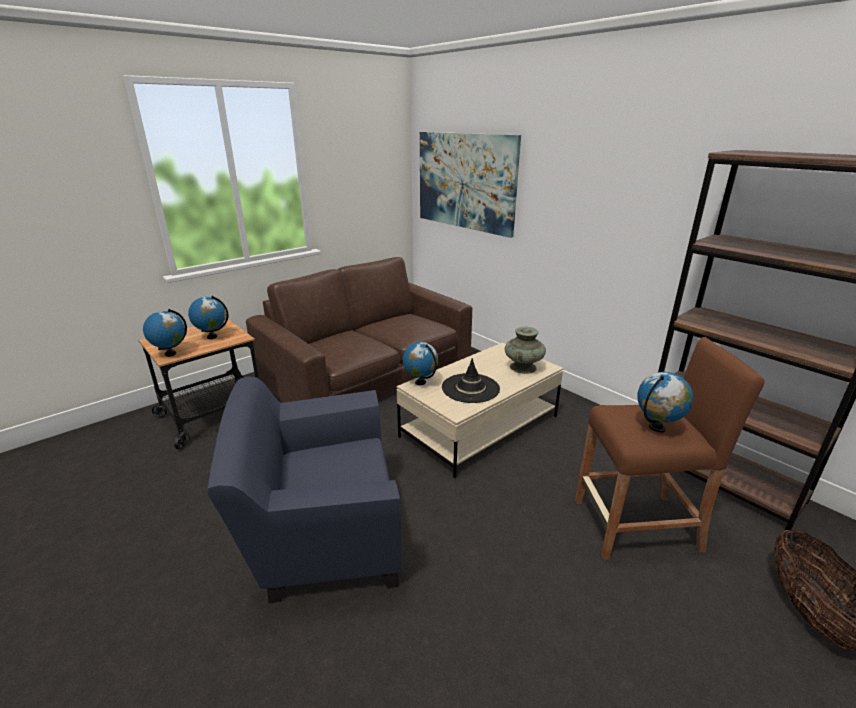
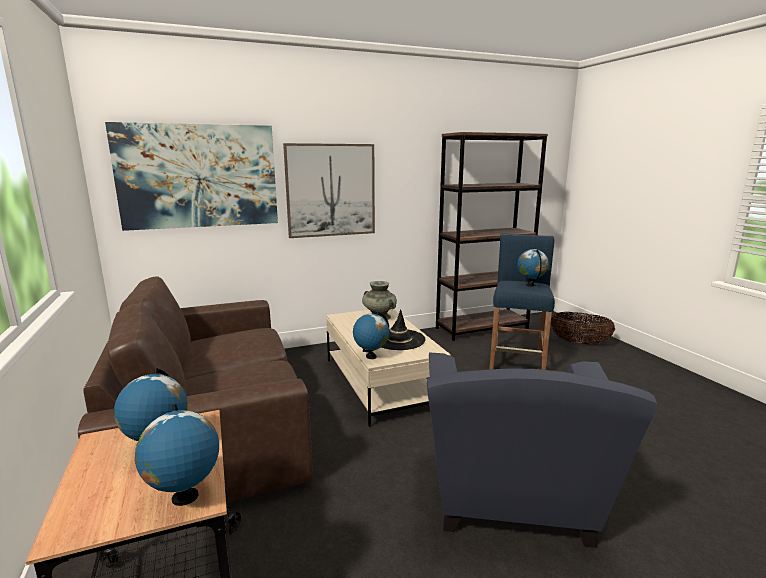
camera: 70 degrees left, 10 degrees down
brown stool [575,337,765,560] -> blue stool [489,234,555,370]
none -> picture [283,143,375,238]

